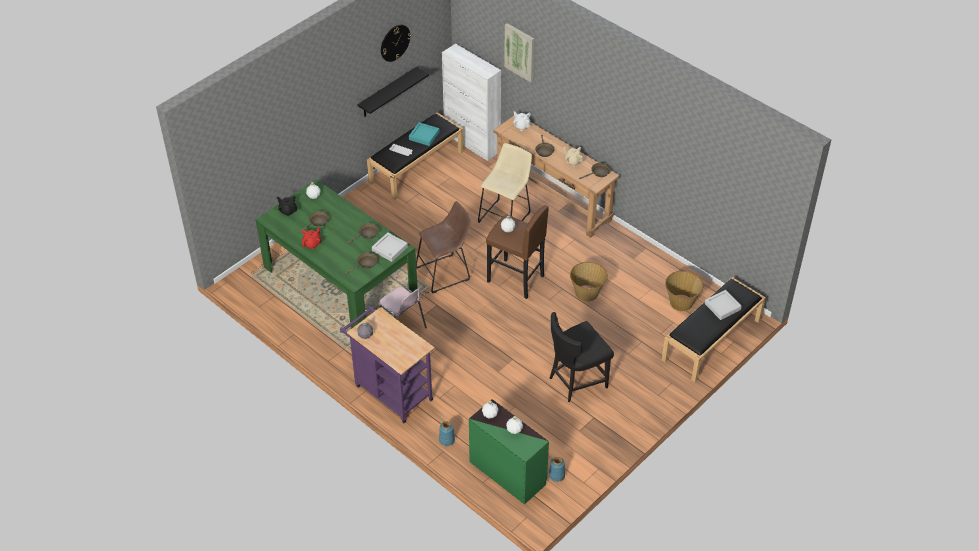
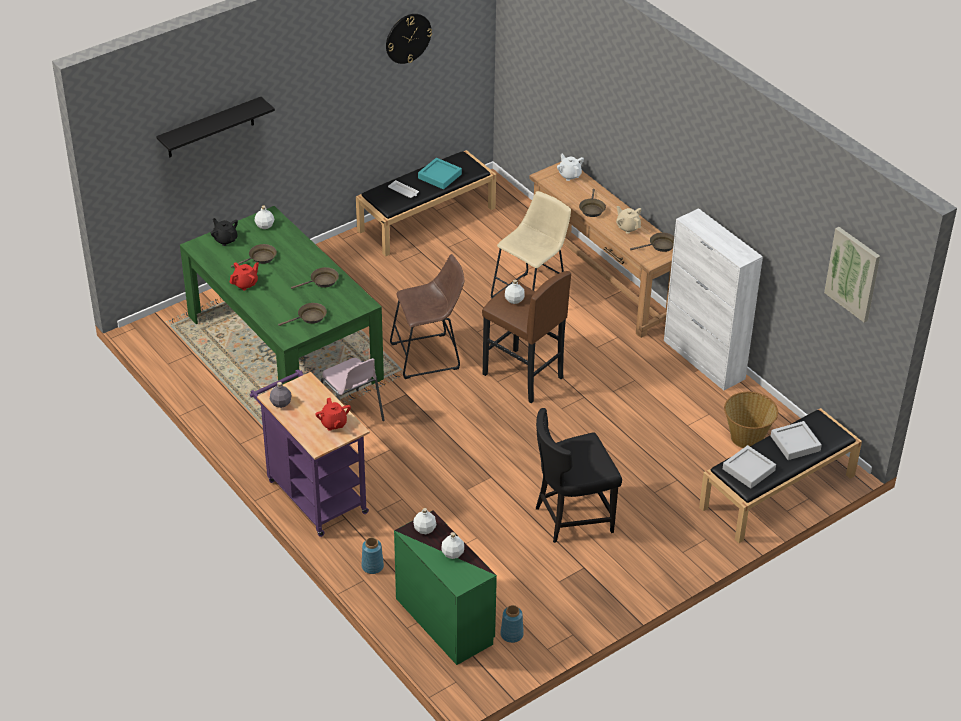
camera: 10 degrees right, 5 degrees down
black shelf [357,67,429,117] -> black shelf moved to [156,97,275,157]
grey tray [372,232,408,262] -> grey tray moved to [723,445,776,489]
white cabinet [442,44,501,161] -> white cabinet moved to [664,208,763,390]
picture [504,23,534,82] -> picture moved to [824,227,880,323]
basket [570,262,608,302] -> none
none -> red teapot [315,398,351,431]

